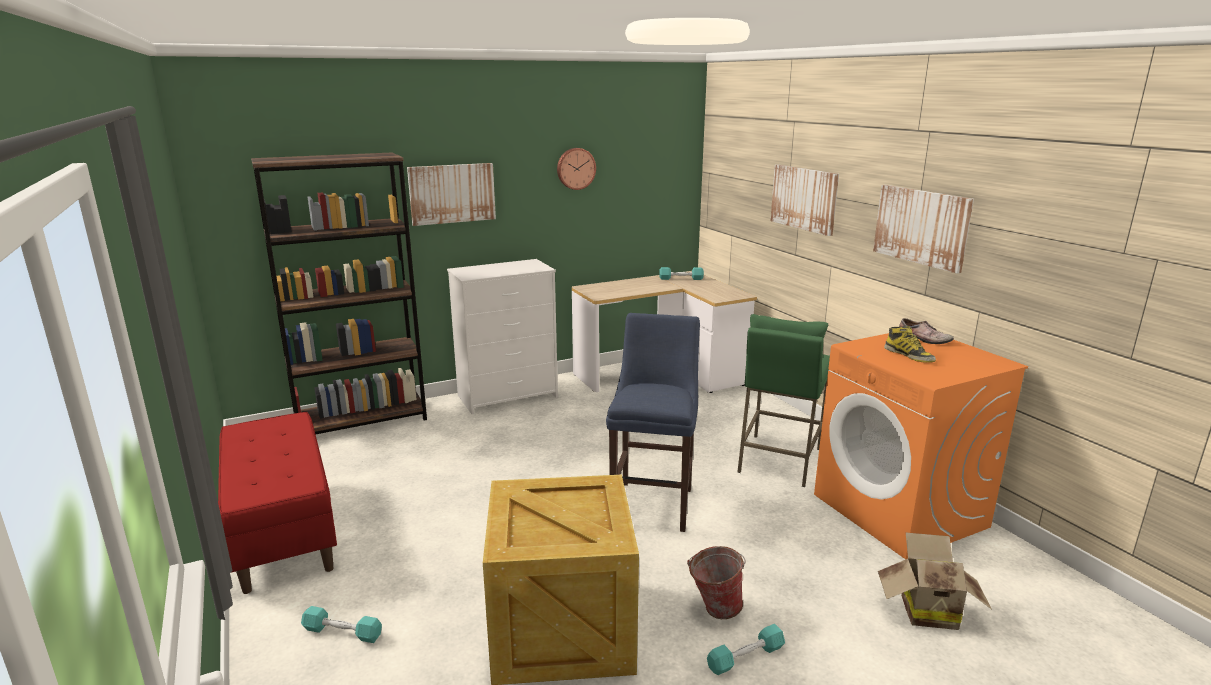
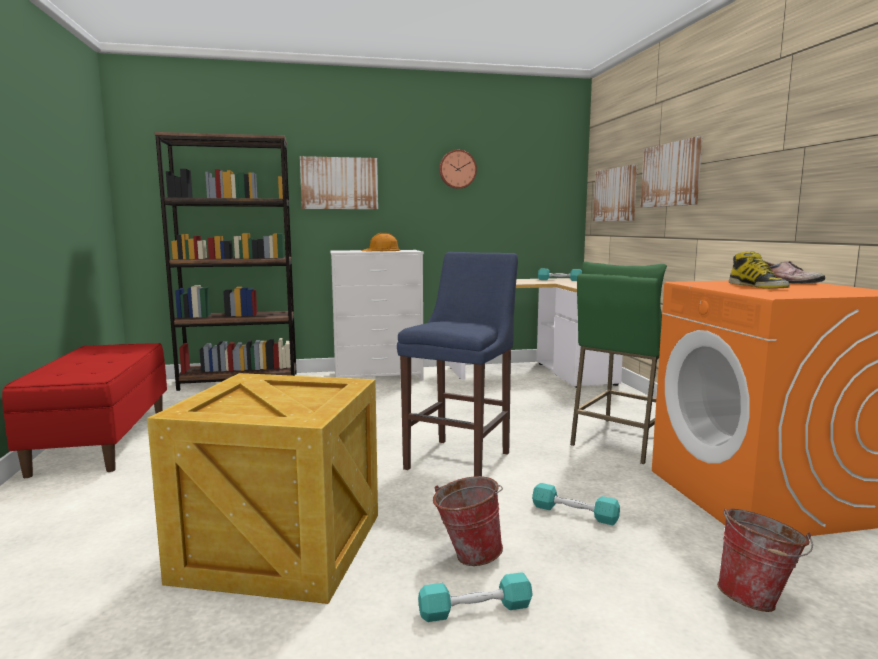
camera: 15 degrees right, 10 degrees down
turquoise dumbbell [301,606,382,643] -> turquoise dumbbell moved to [532,483,620,525]
picture [873,185,974,273] -> picture moved to [593,164,637,221]
cardboard box [878,533,992,630] -> bucket [717,509,813,612]
none -> orange hard hat [361,233,400,251]

